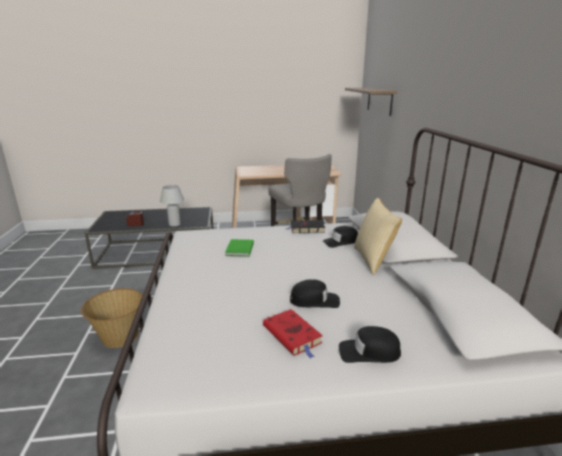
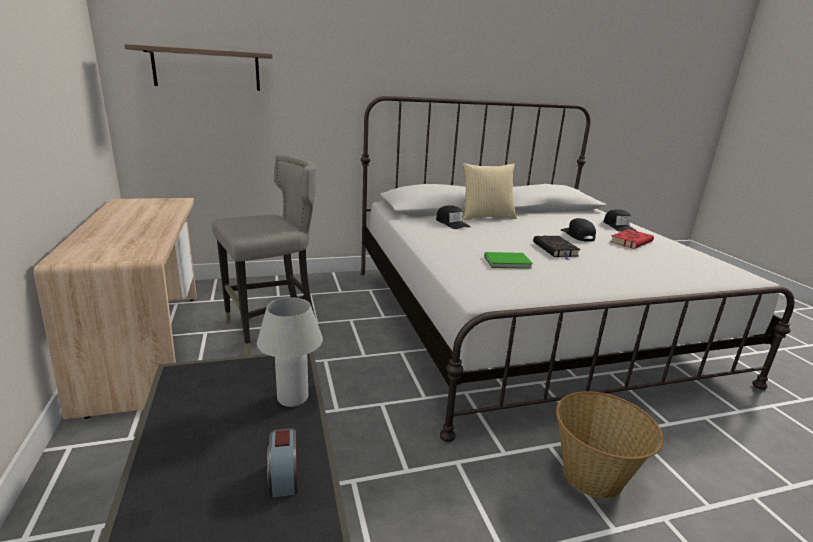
camera: 100 degrees left, 0 degrees up
black book [285,220,325,233] -> black book moved to [533,236,581,260]

